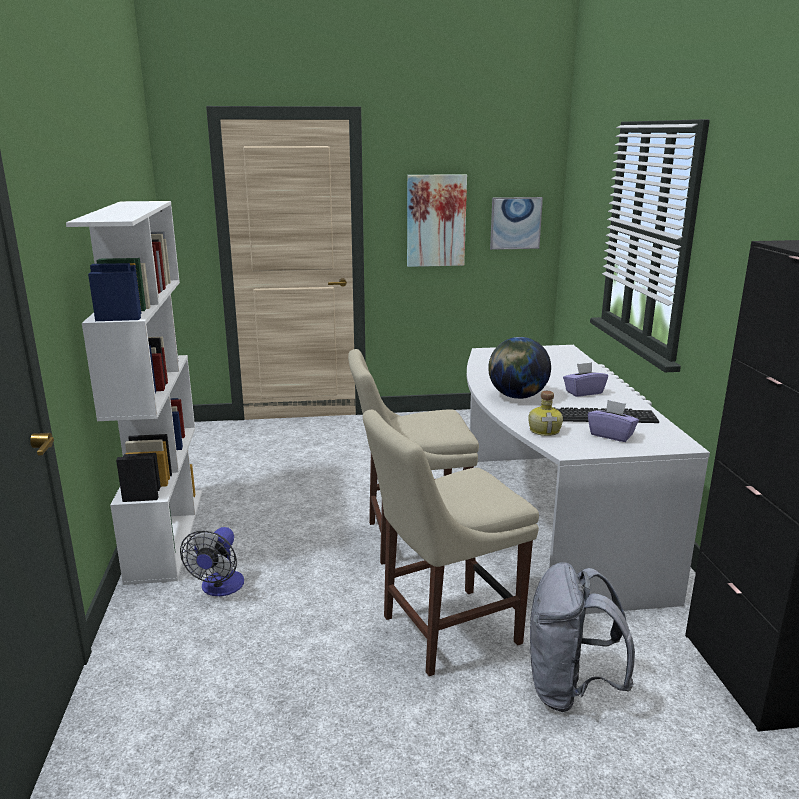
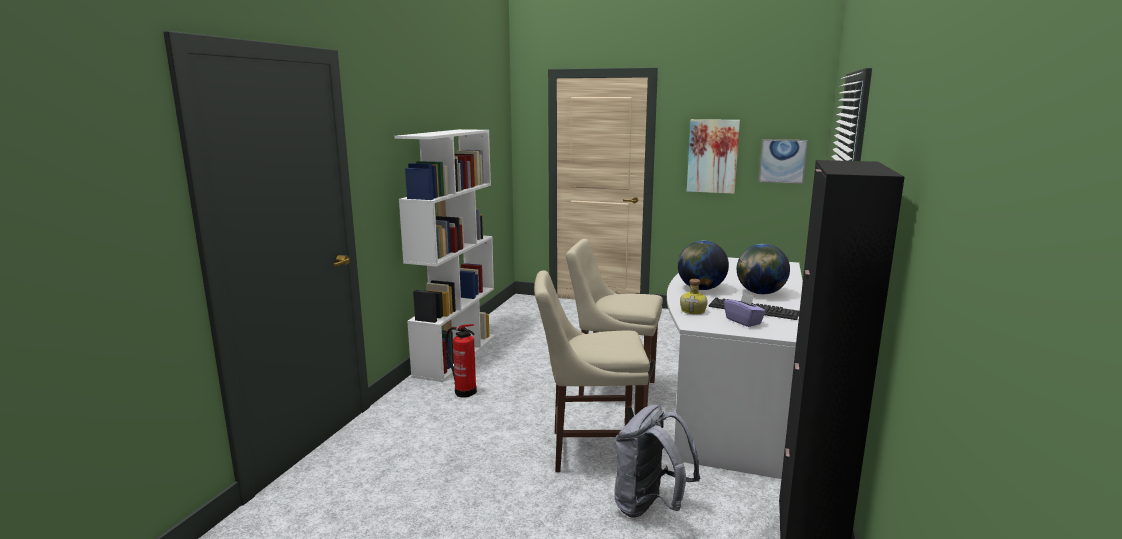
camera: 25 degrees right, 5 degrees down
fan [180,527,244,596] -> fire extinguisher [445,324,477,398]
purple tissue box [563,362,608,397] -> globe [737,244,790,294]

